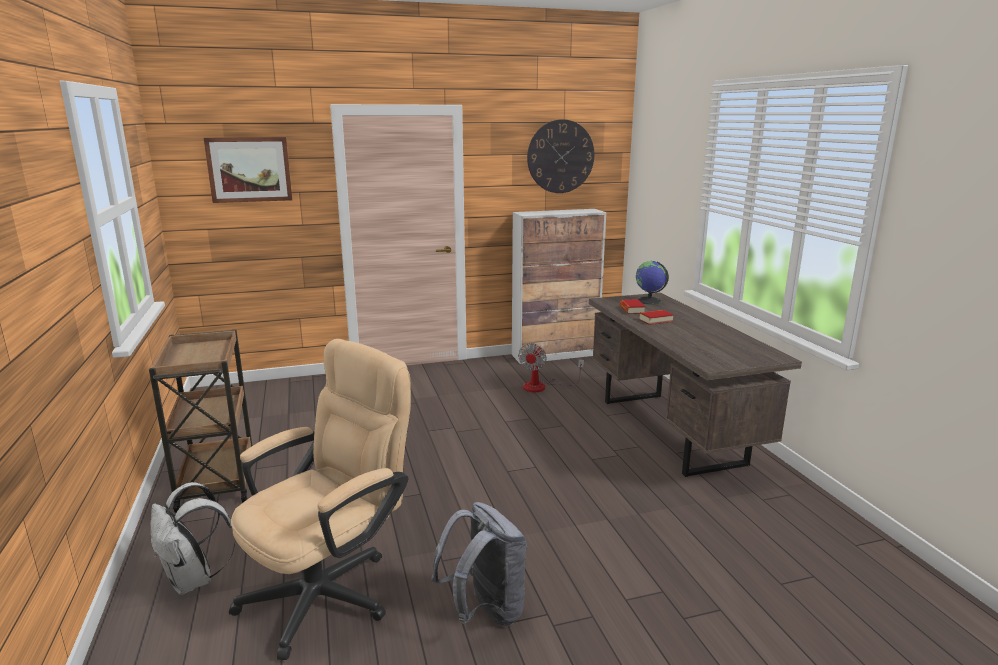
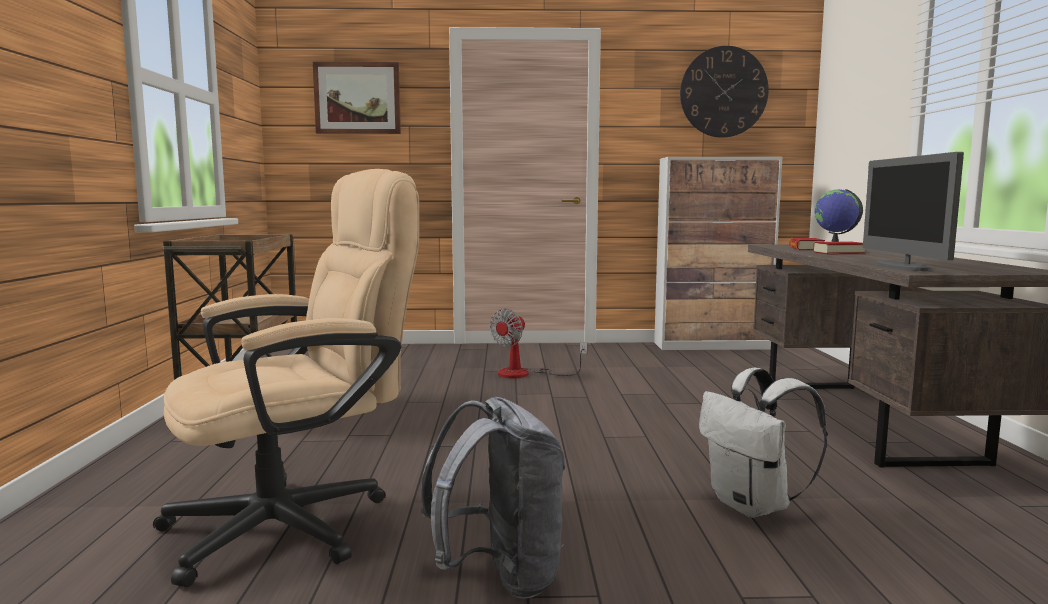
camera: 15 degrees right, 10 degrees down
white backpack [151,482,236,595] -> white backpack moved to [699,368,828,518]
fan [518,343,584,392] -> fan moved to [490,308,587,379]
none -> monitor [863,152,964,271]

